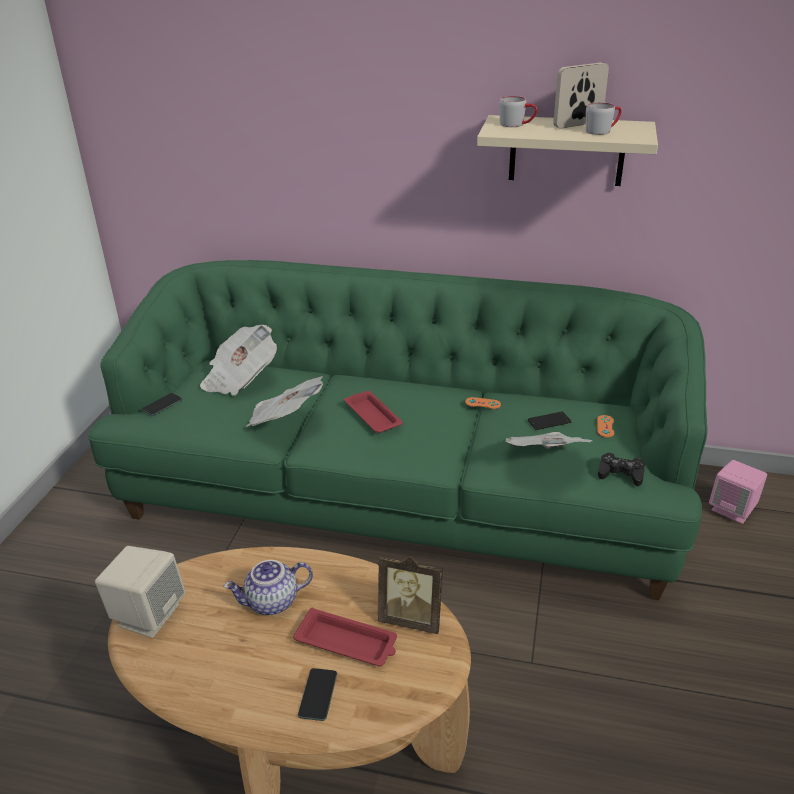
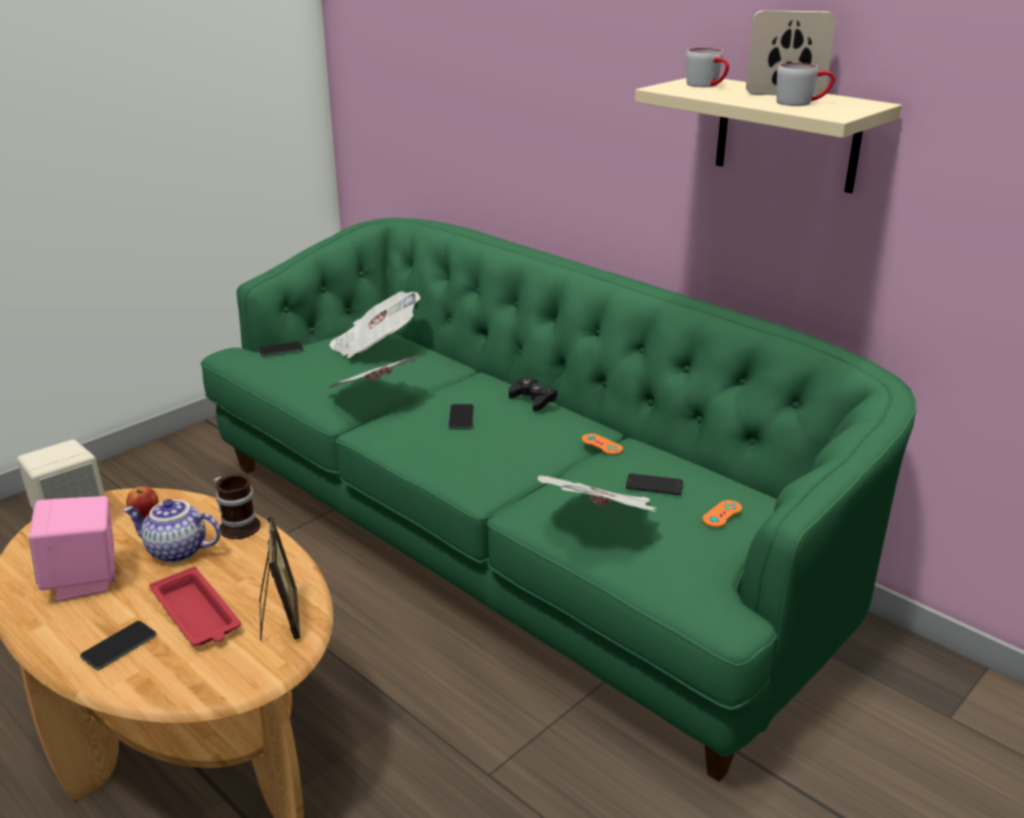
camera: 30 degrees right, 5 degrees down
red tray [344,391,403,433] -> phone [448,404,474,429]
picture frame [378,555,443,634] -> picture frame turned 150 degrees counterclockwise [259,517,300,640]
black game controller [598,452,645,486] -> black game controller moved to [509,377,557,412]
pink speaker [709,460,767,524] -> pink speaker moved to [29,496,115,602]
none -> apple [126,486,159,518]
none -> mug [213,474,260,539]

